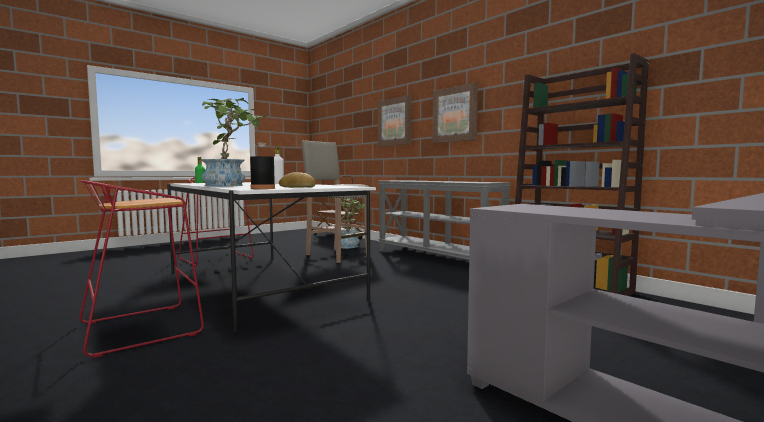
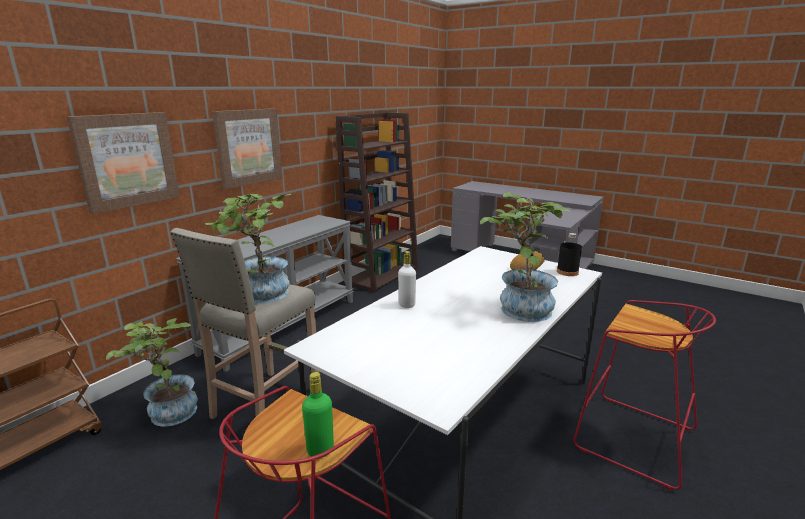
camera: 105 degrees left, 15 degrees up
none -> potted plant [205,194,291,303]

